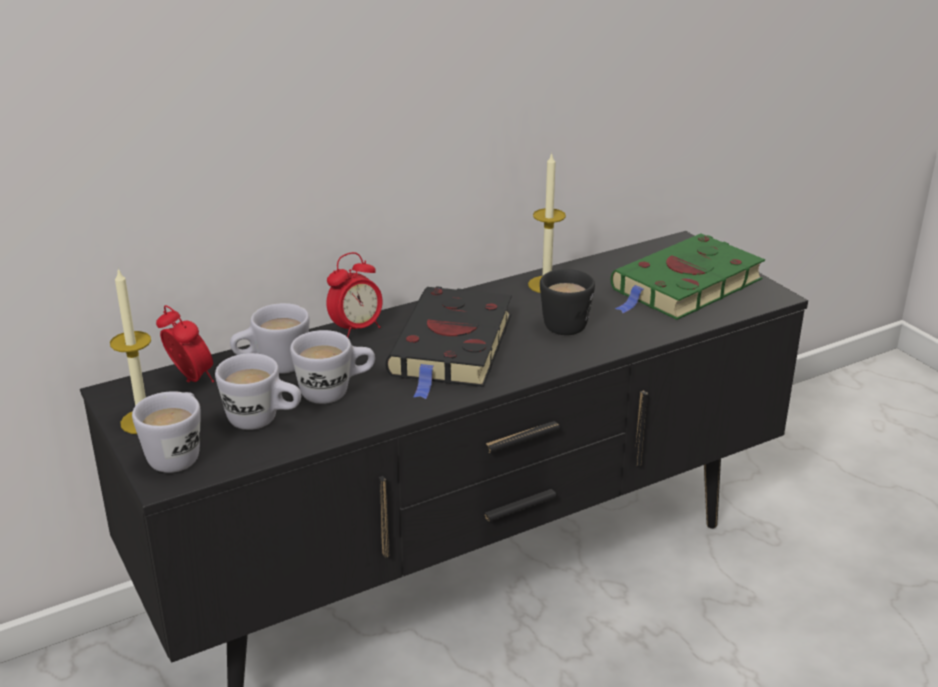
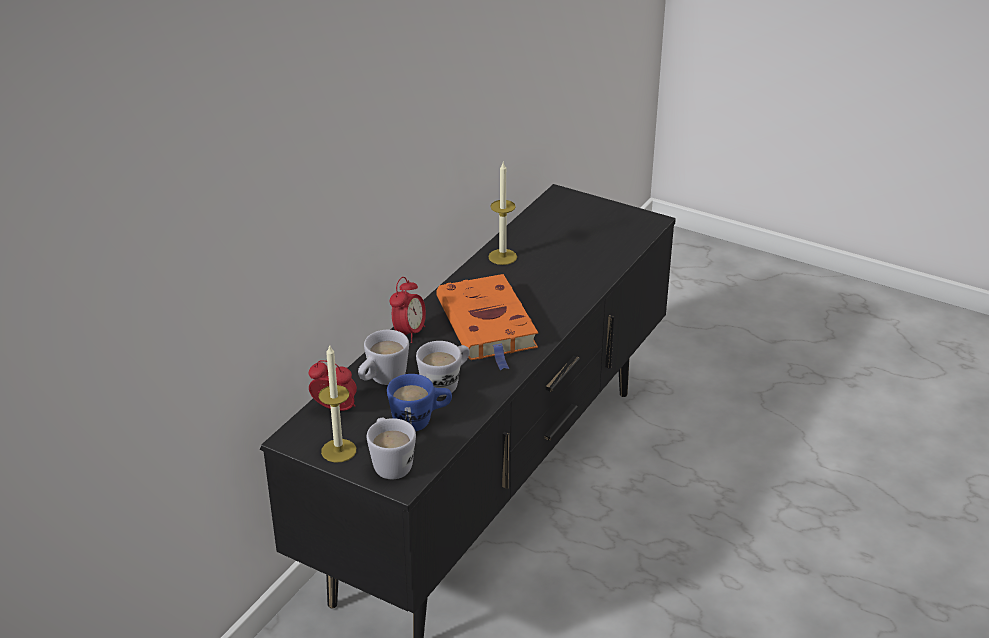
camera: 30 degrees left, 5 degrees up
white mug [215,353,301,430] -> blue mug [387,374,452,431]
black book [386,286,512,399] -> orange book [436,274,538,370]
black mug [540,269,595,335] -> none
green book [611,234,765,320] -> none

